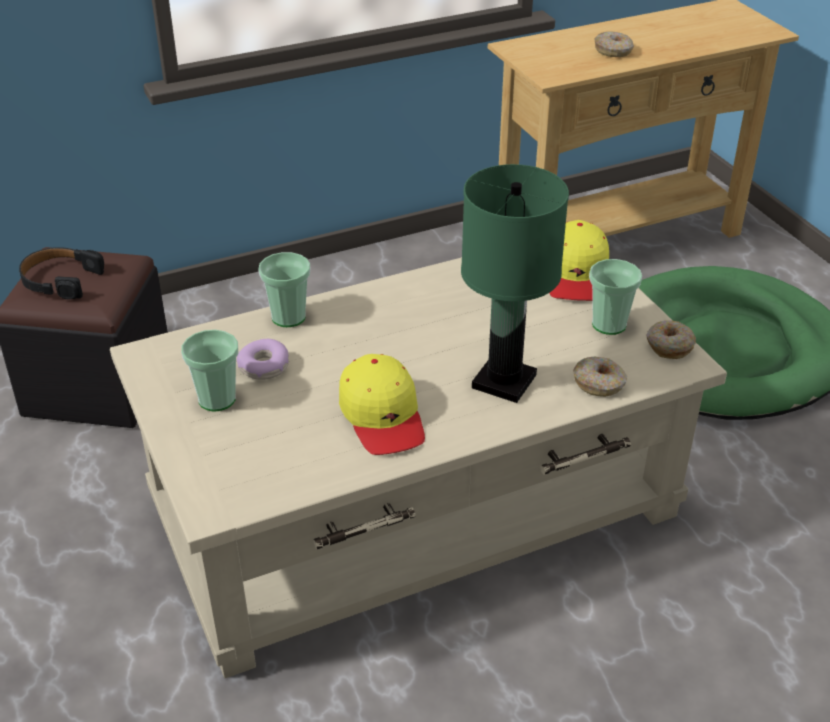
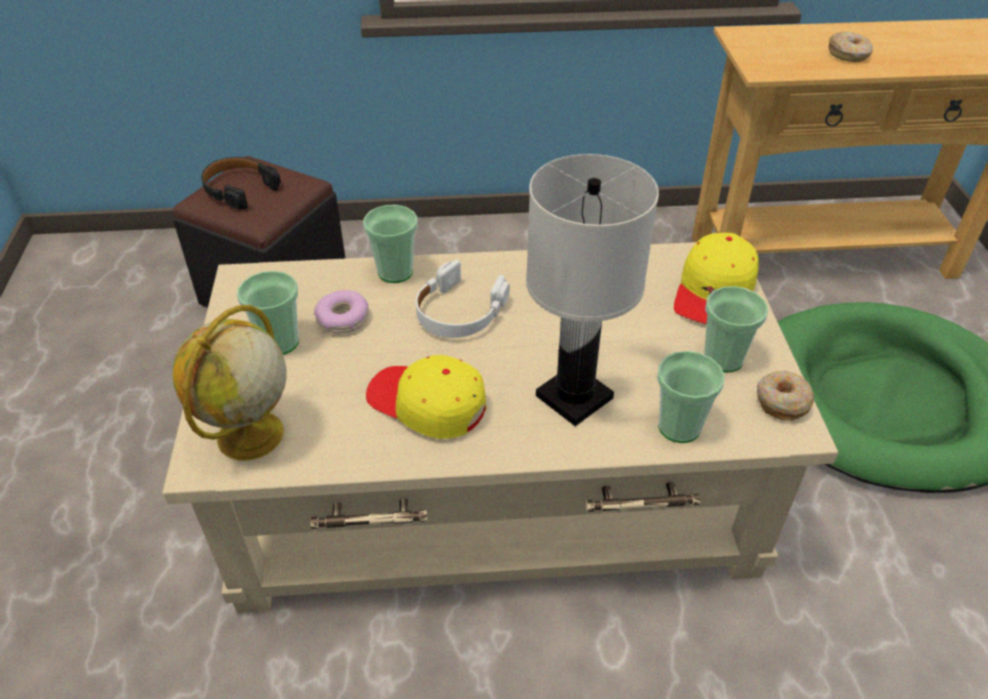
camera: 20 degrees right, 5 degrees up
yellow cap [339,354,425,455] -> yellow cap turned 120 degrees clockwise [366,355,486,439]
green table lamp [461,164,569,403] -> white table lamp [526,154,659,426]
donut [573,357,627,397] -> cup [657,351,725,443]
none -> globe [173,305,287,461]
none -> white headphones [416,260,510,338]

